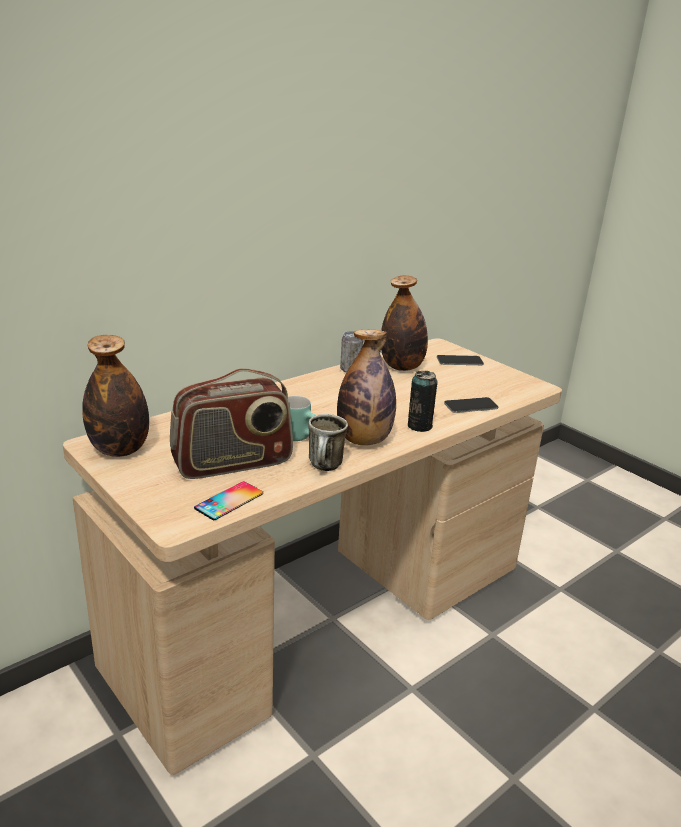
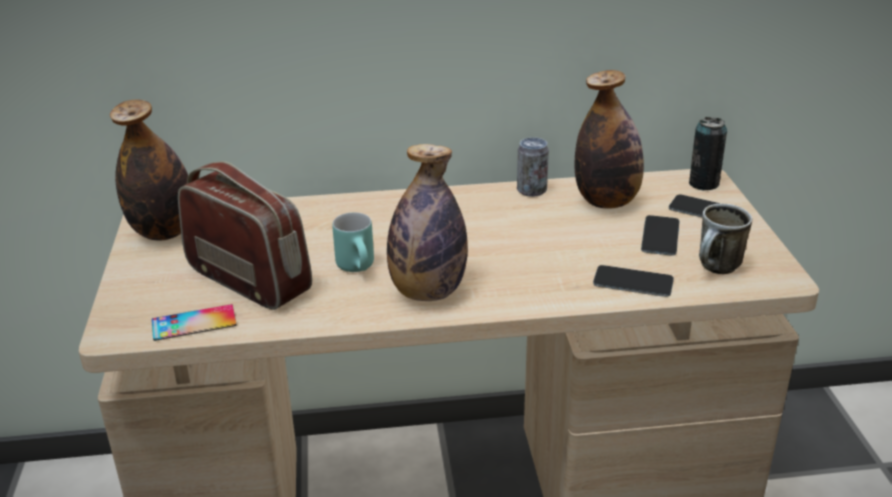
camera: 35 degrees right, 5 degrees up
radio [170,368,293,479] -> radio turned 150 degrees counterclockwise [178,161,312,310]
mug [309,414,348,471] -> mug moved to [699,203,752,274]
can [408,371,438,432] -> can moved to [689,117,727,190]
none -> phone [641,215,679,256]

